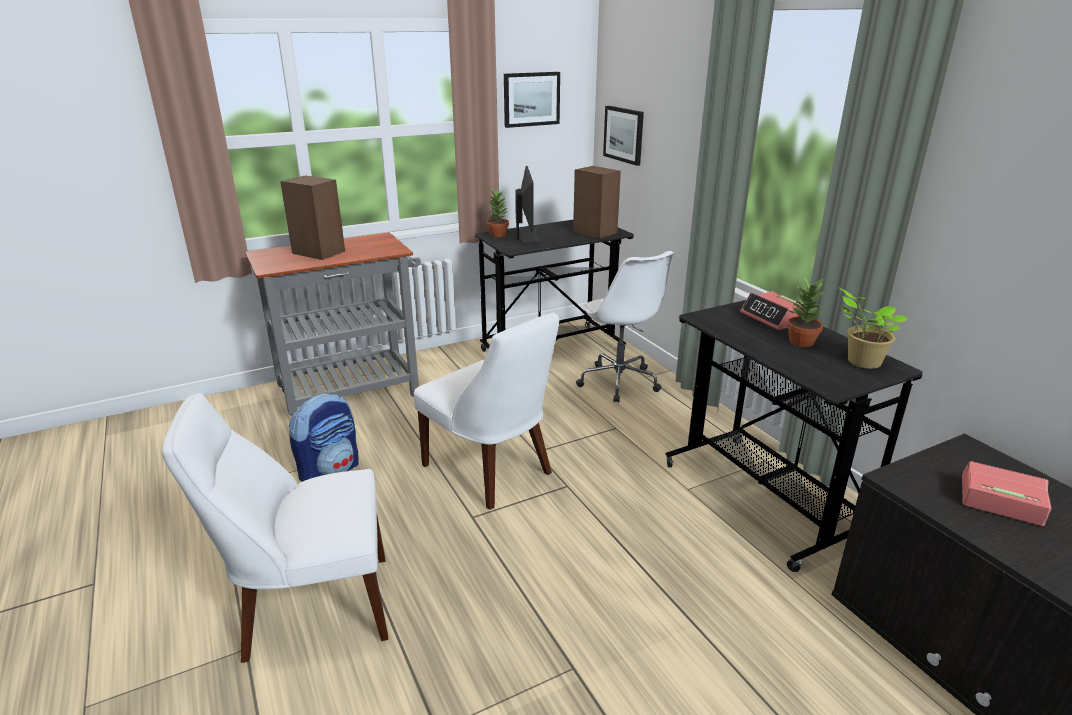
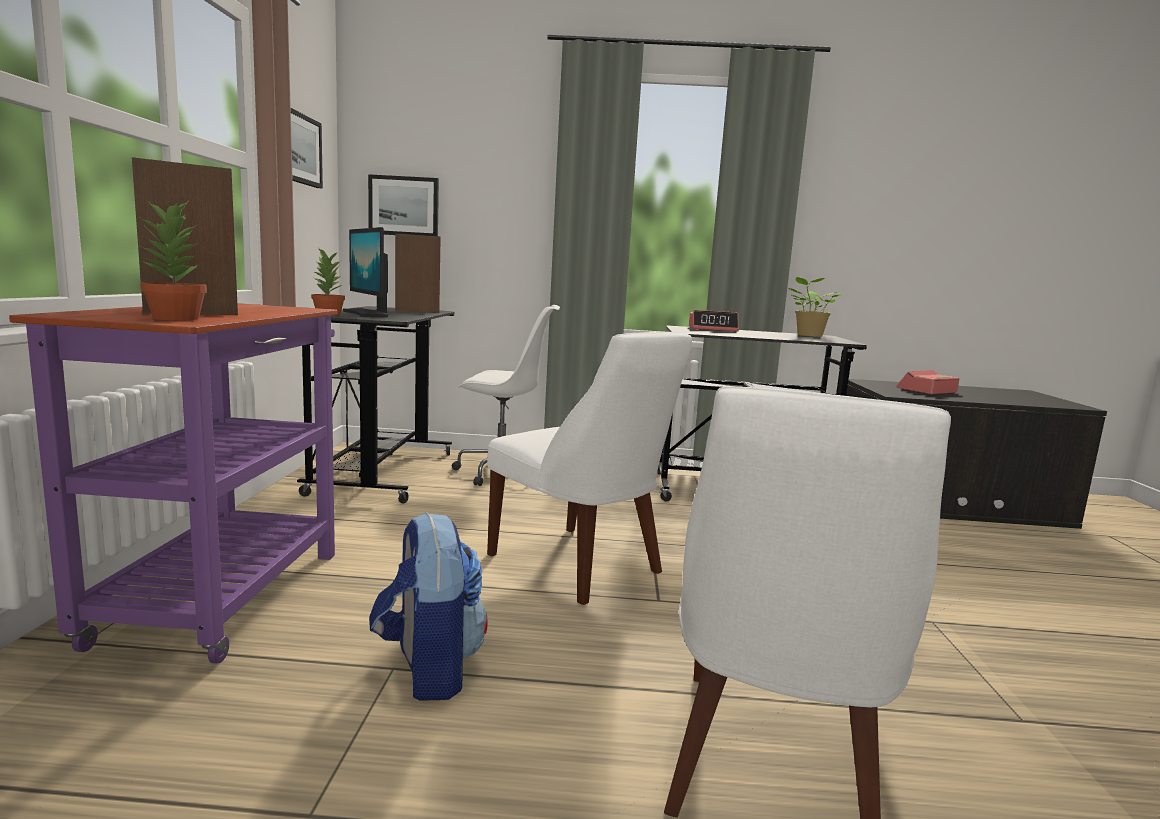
camera: 60 degrees left, 15 degrees down
grey cart [245,232,421,416] -> purple cart [9,303,337,664]
white chair [414,312,559,510] -> white chair turned 60 degrees clockwise [487,332,692,605]
monitor [515,166,542,245] -> monitor turned 150 degrees counterclockwise [343,227,388,318]
potted plant [787,276,827,347] -> potted plant moved to [140,199,207,320]

